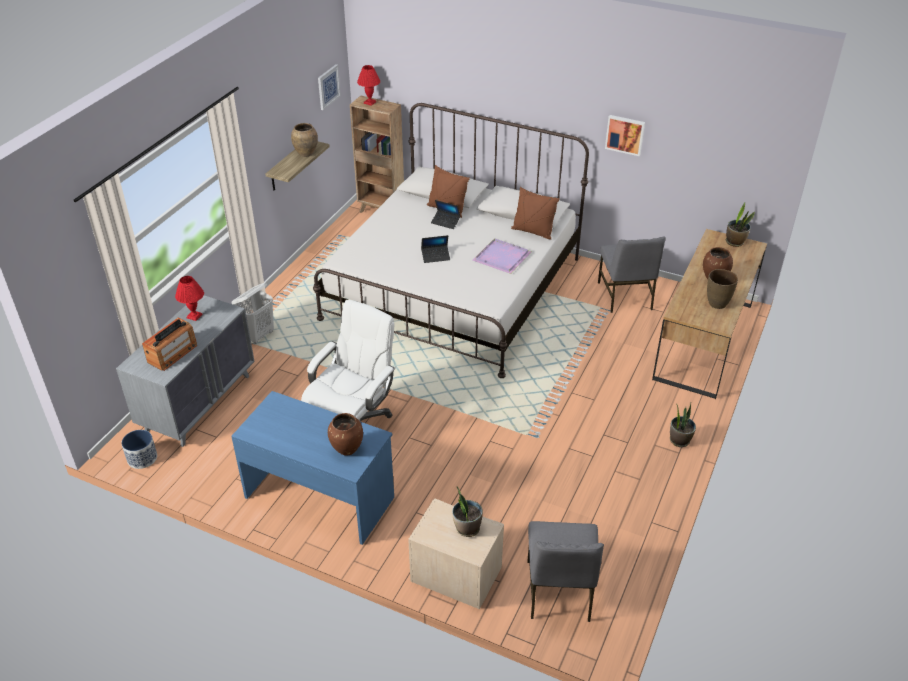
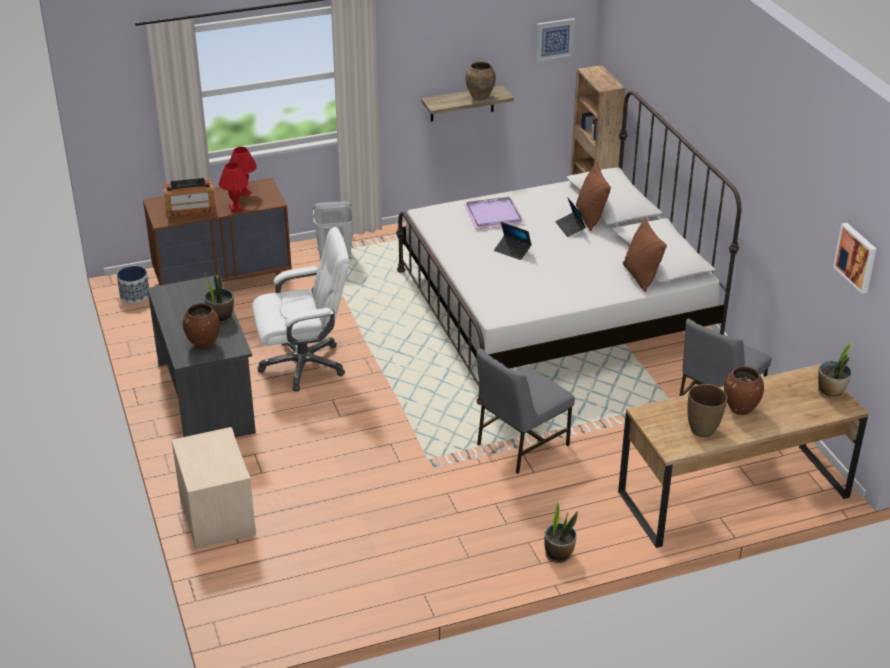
camera: 45 degrees right, 5 degrees down
grey dresser [116,295,255,447] -> brown dresser [143,178,292,286]
blue desk [231,391,394,545] -> grey desk [147,275,256,438]
red table lamp [357,65,380,106] -> red table lamp moved to [219,163,249,212]
potted plant [452,487,483,537] -> potted plant moved to [204,267,234,324]
purple tray [473,239,531,274] -> purple tray moved to [463,197,525,229]
grey chair [527,521,604,622] -> grey chair moved to [477,348,575,474]
picture [605,115,645,156] -> picture moved to [833,223,876,294]

